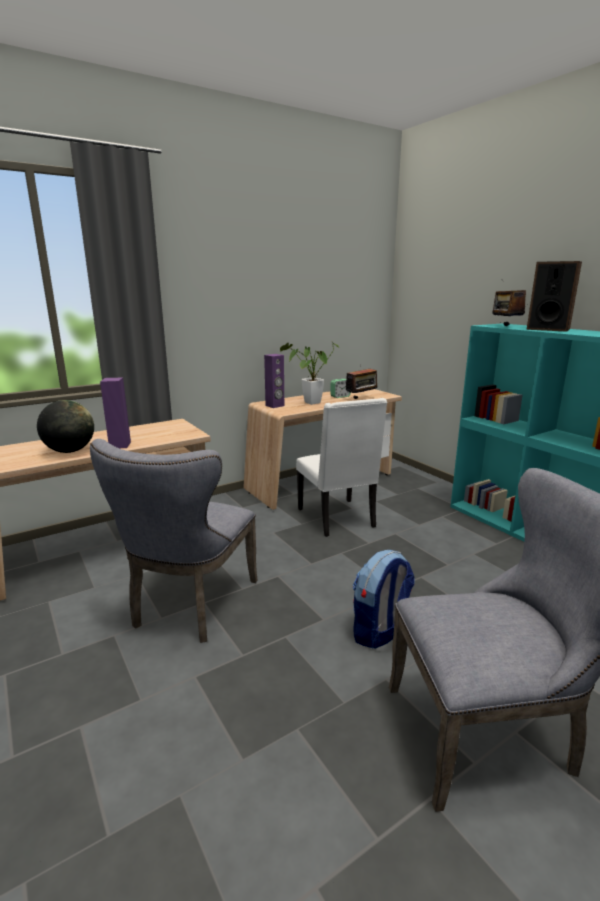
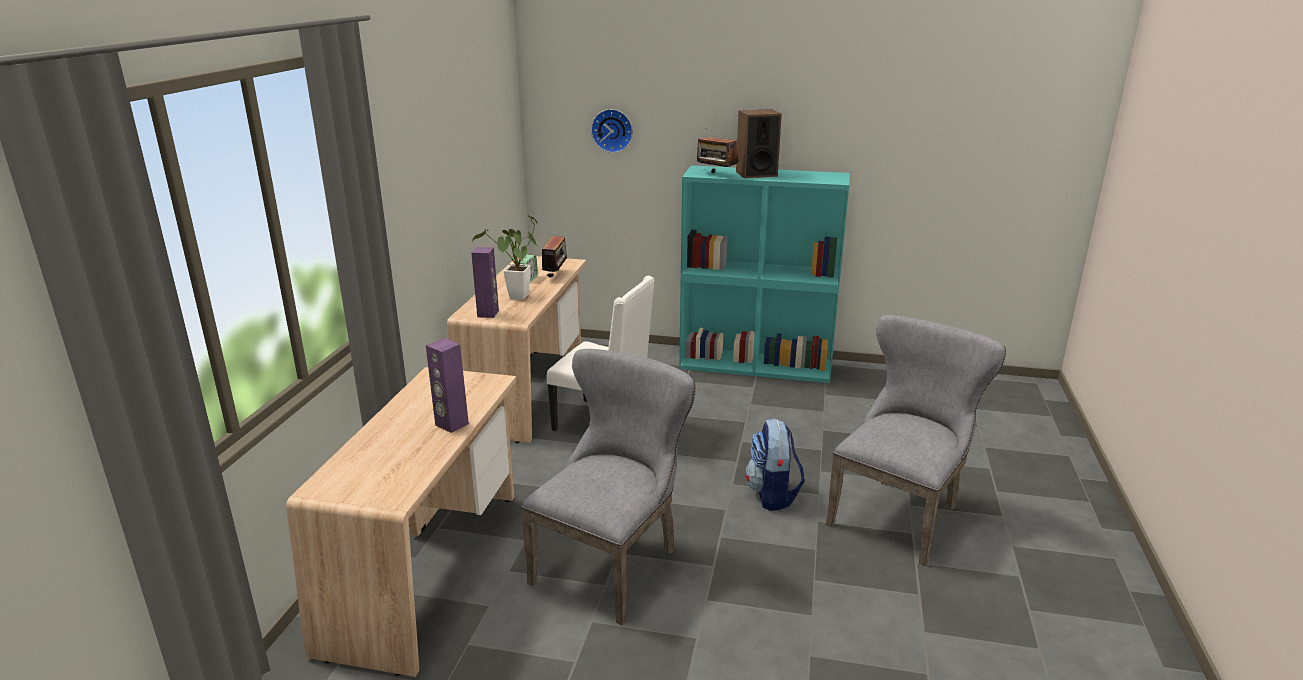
camera: 45 degrees left, 5 degrees up
globe [37,400,94,453] -> none
grey chair [90,439,257,643] -> grey chair turned 120 degrees counterclockwise [521,349,696,625]
none -> wall clock [591,109,633,153]

